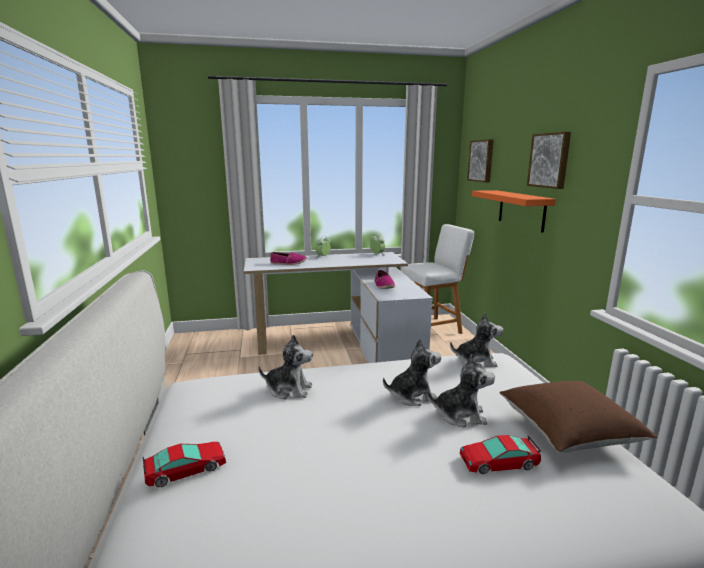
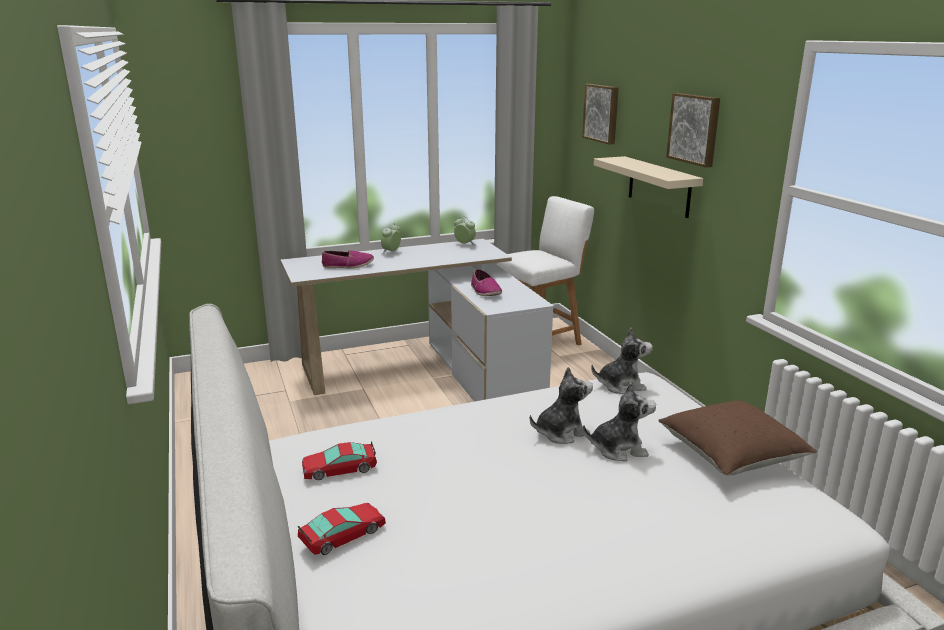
camera: 10 degrees left, 5 degrees up
plush toy [258,334,313,399] -> none
toy car [460,435,541,474] -> toy car moved to [302,441,377,480]
orange shelf [472,190,556,233] -> beige shelf [594,156,703,218]

